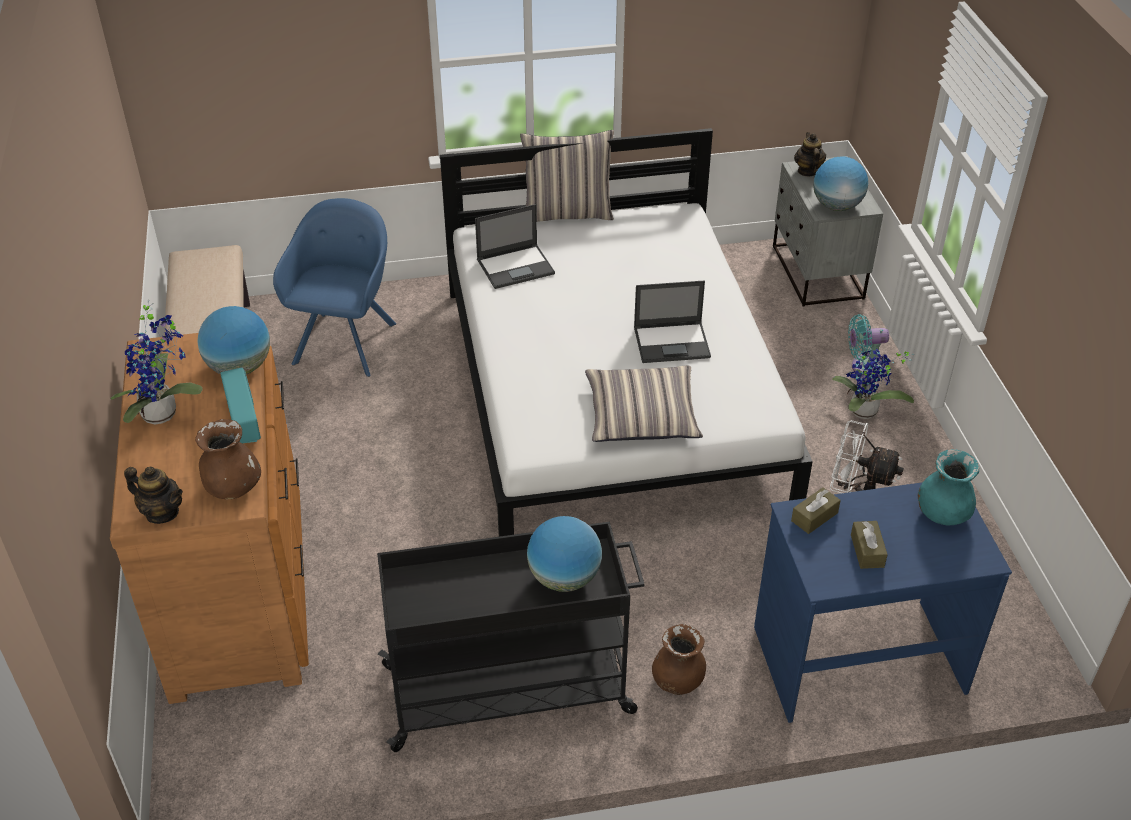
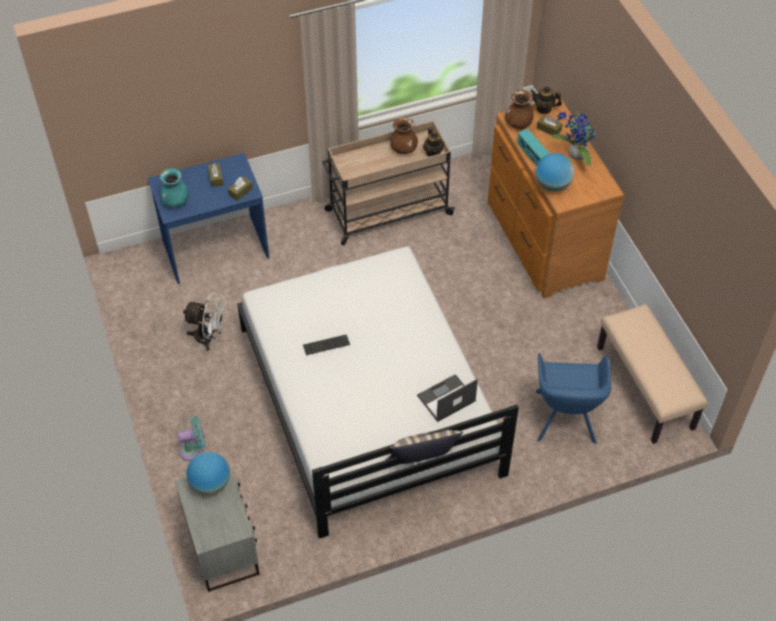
camera: 170 degrees right, 10 degrees up
black cart [377,522,645,752] -> beige cart [322,121,455,245]
globe [527,516,602,592] -> none
pillow [585,365,703,442] -> none
laptop [634,280,711,363] -> keyboard [303,334,350,355]
brown vase [652,624,706,695] -> brown vase moved to [390,118,418,154]
teapot [794,132,826,176] -> teapot moved to [423,127,444,157]
potted plant [832,349,915,419] -> none
none -> brown tissue box [537,115,563,135]

